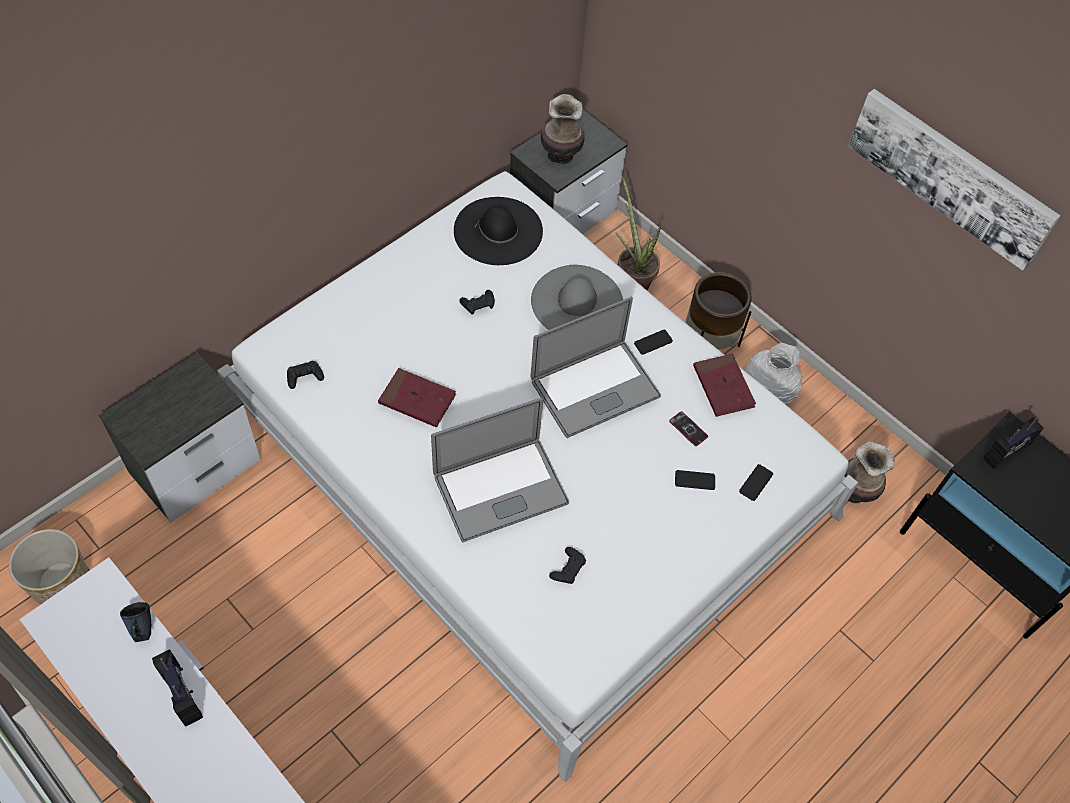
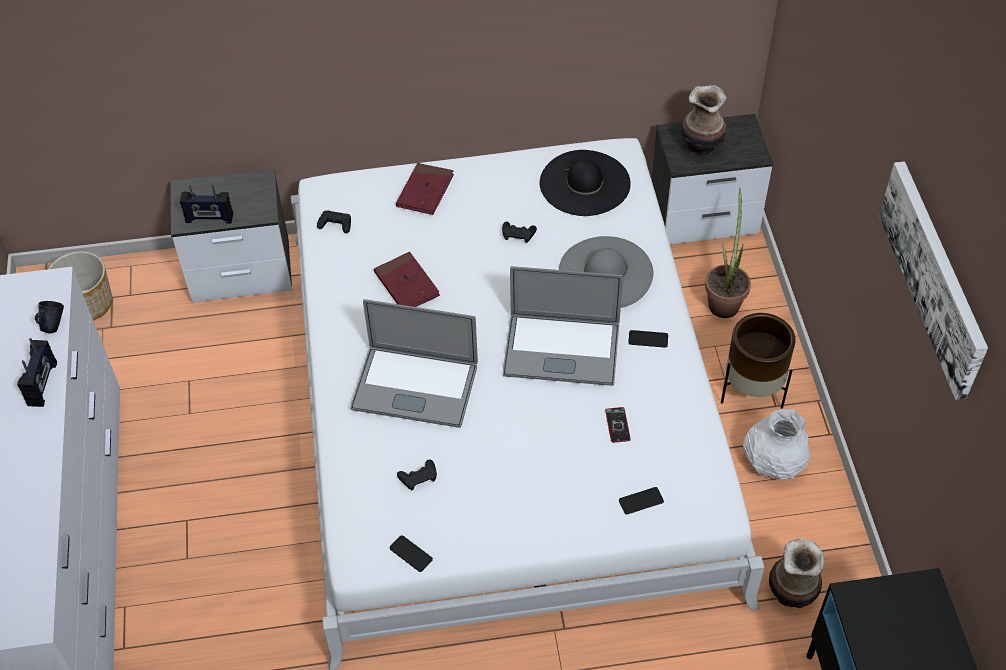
camera: 40 degrees right, 5 degrees down
phone [675,470,715,490] -> phone moved to [389,535,433,572]
red book [693,354,756,417] -> red book moved to [396,163,454,215]
radio [983,417,1044,469] -> radio moved to [180,184,233,224]

